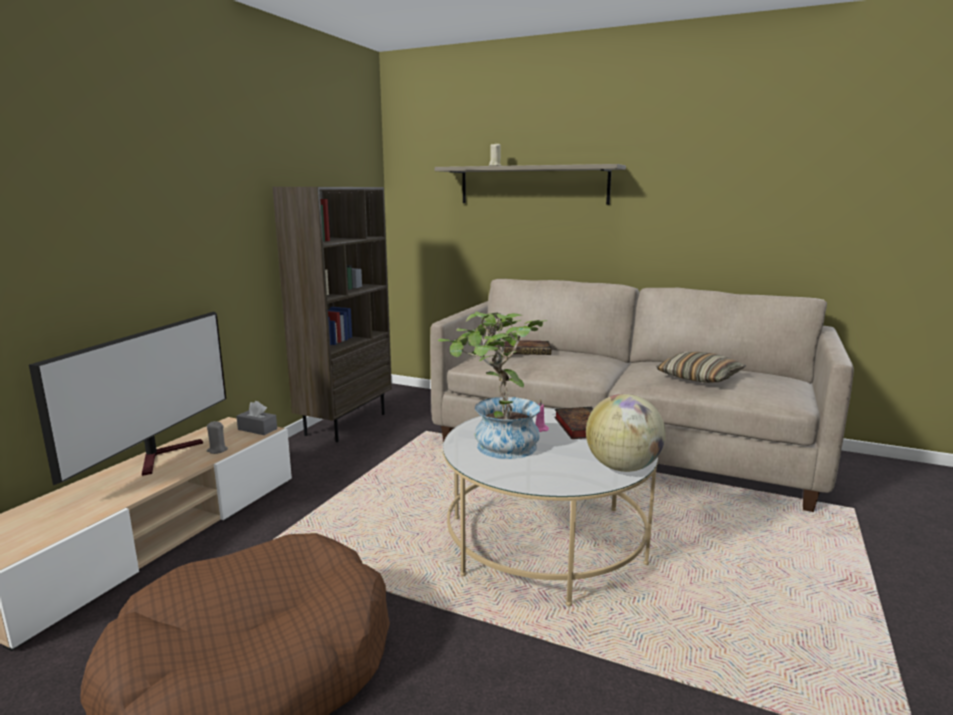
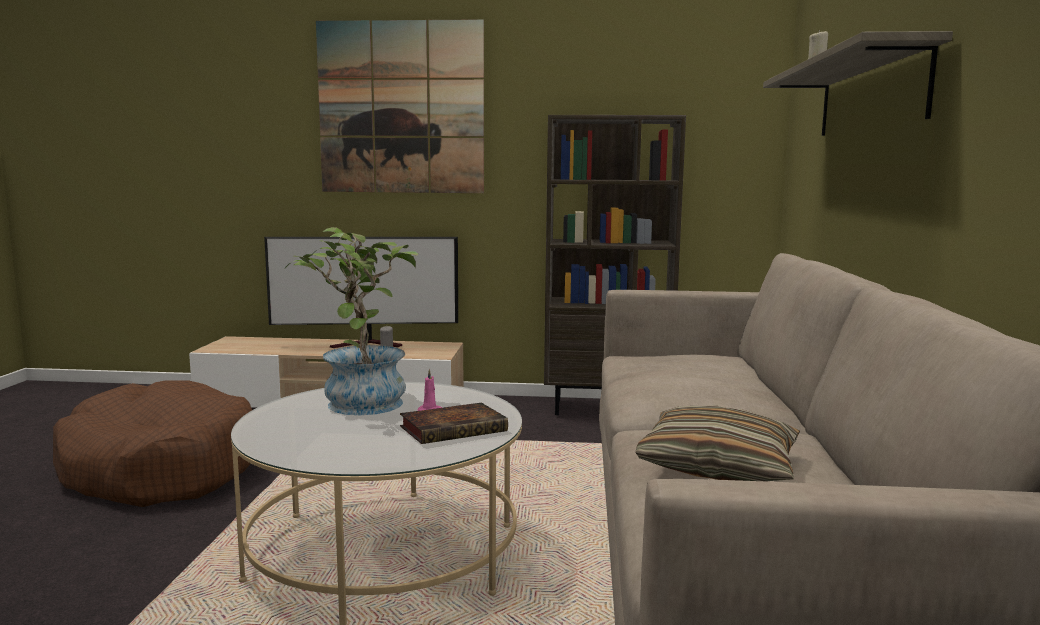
camera: 70 degrees right, 5 degrees down
grey tissue box [236,401,277,435] -> none
book [504,340,551,355] -> none
globe [586,394,666,472] -> none
none -> picture [316,19,484,193]

